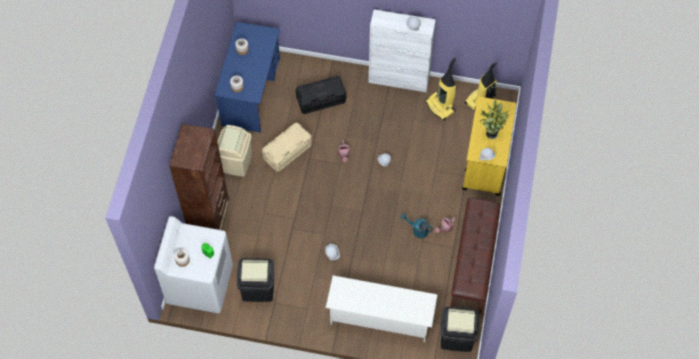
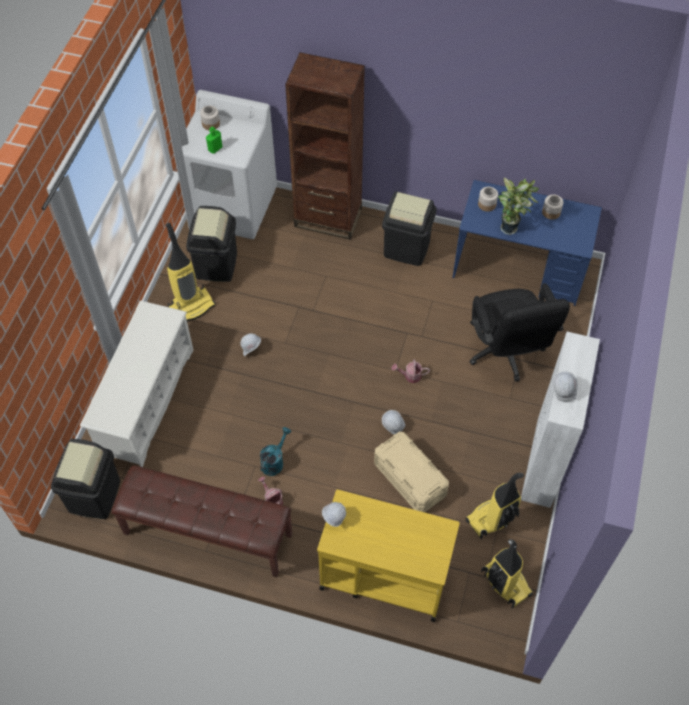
camera: 95 degrees right, 5 degrees down
beige trash can [217,125,252,177] -> black trash can [382,191,437,266]
beige storage box [262,123,312,172] -> beige storage box moved to [374,431,449,512]
black storage box [296,76,346,114] -> black office chair [469,283,570,382]
potted plant [480,100,509,139] -> potted plant moved to [498,178,539,235]
none -> vacuum cleaner [166,223,216,321]

